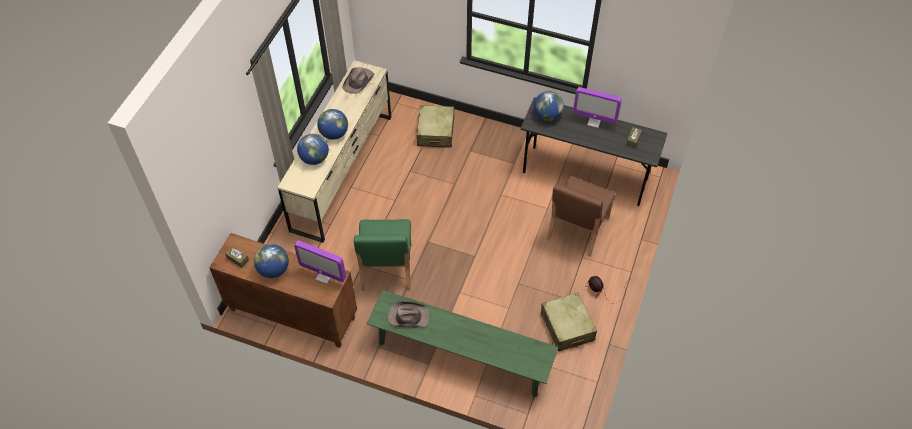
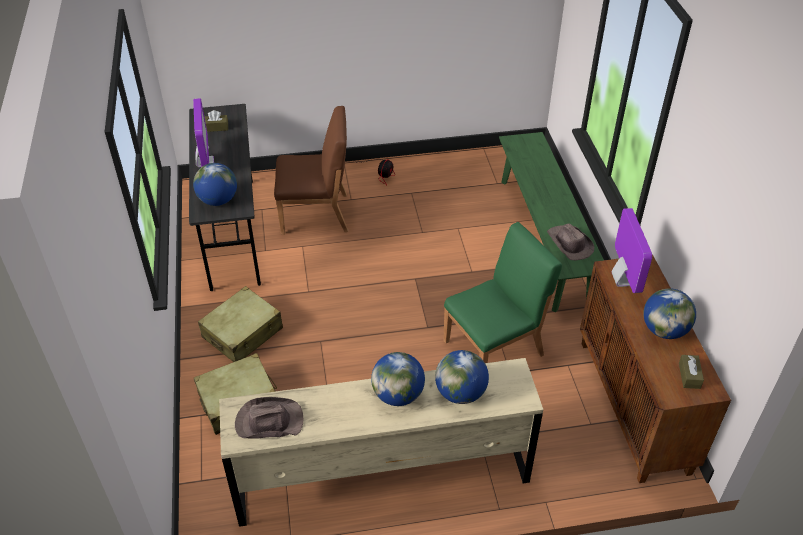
camera: 120 degrees left, 10 degrees down
beige suitcase [541,292,597,351] -> beige suitcase moved to [198,286,283,362]

